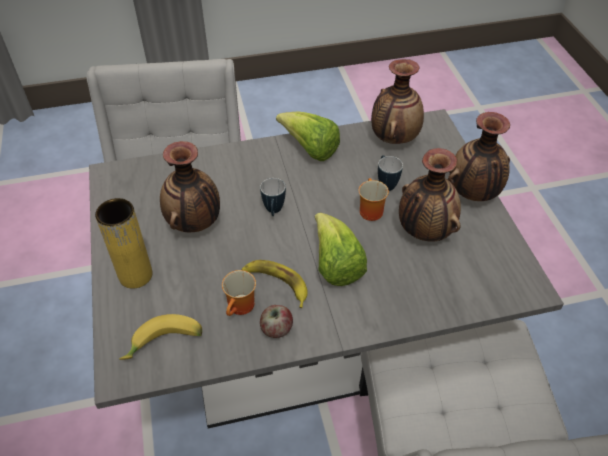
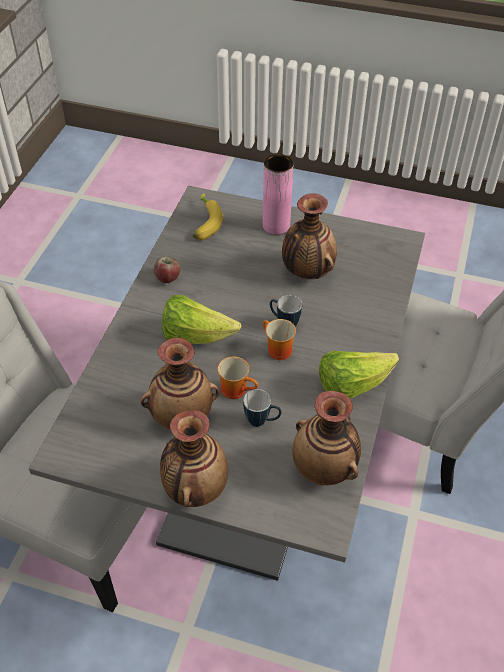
camera: 120 degrees right, 0 degrees up
yellow vase [95,198,153,289] -> pink vase [263,154,293,235]
mug [222,270,256,316] -> mug moved to [263,319,296,360]
banana [241,260,308,308] -> none

